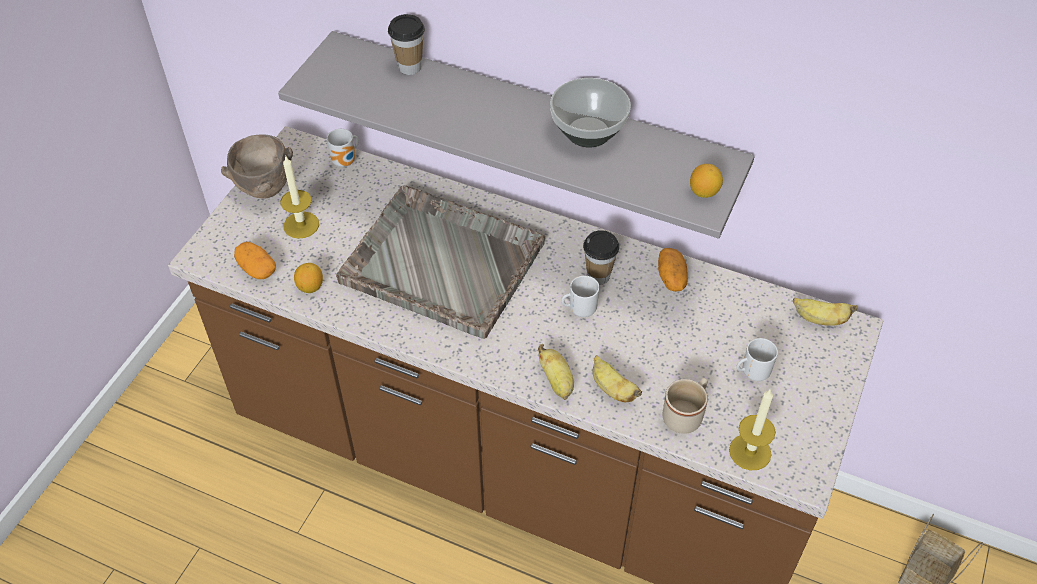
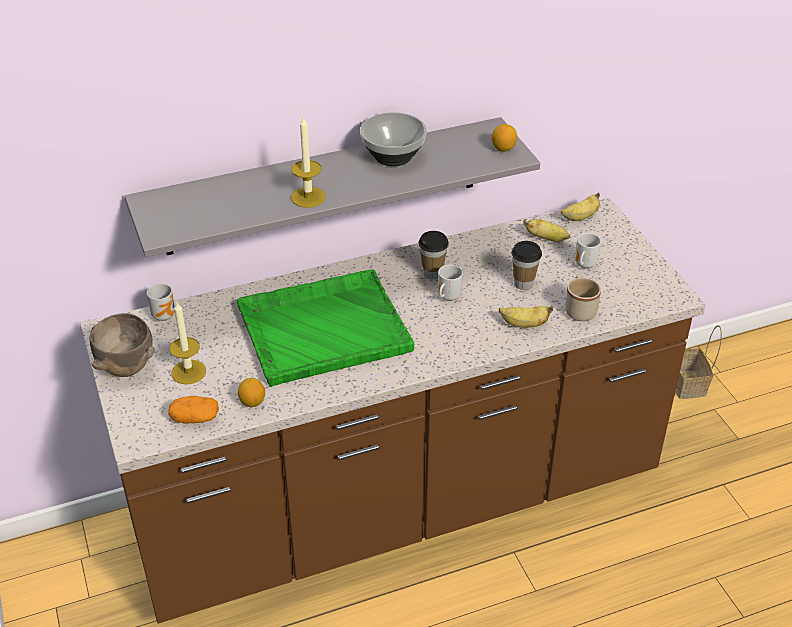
camera: 45 degrees left, 10 degrees down
grey tray [336,185,545,339] -> green tray [237,269,414,387]
cup [388,14,425,75] -> cup moved to [511,241,542,290]
banana [538,344,574,400] -> banana moved to [523,219,570,242]
potato [658,248,688,292] -> none
candle [729,390,776,470] -> candle moved to [291,116,326,208]

